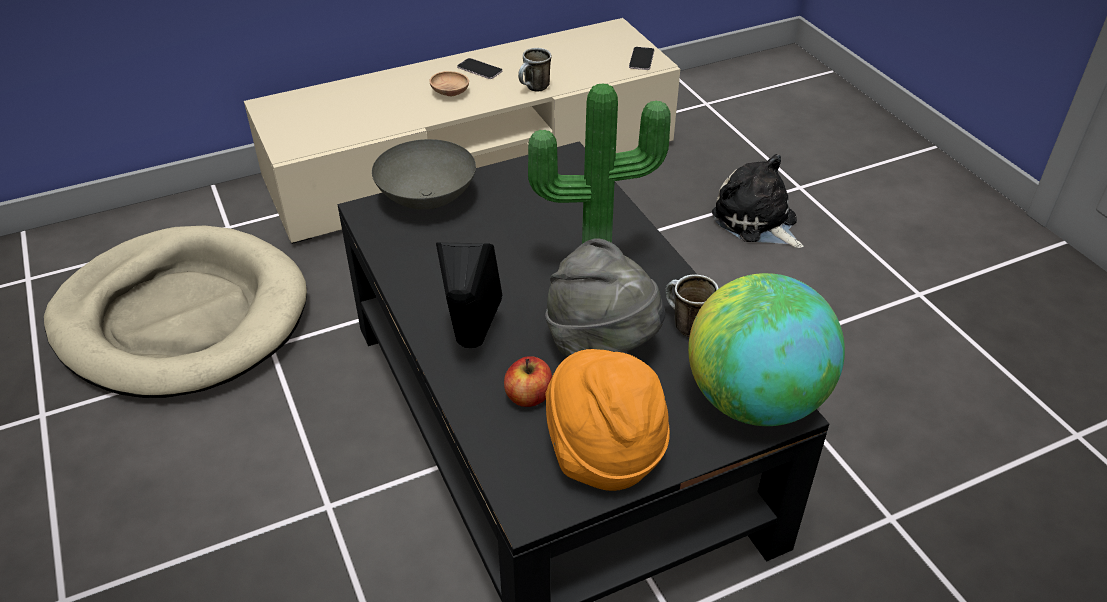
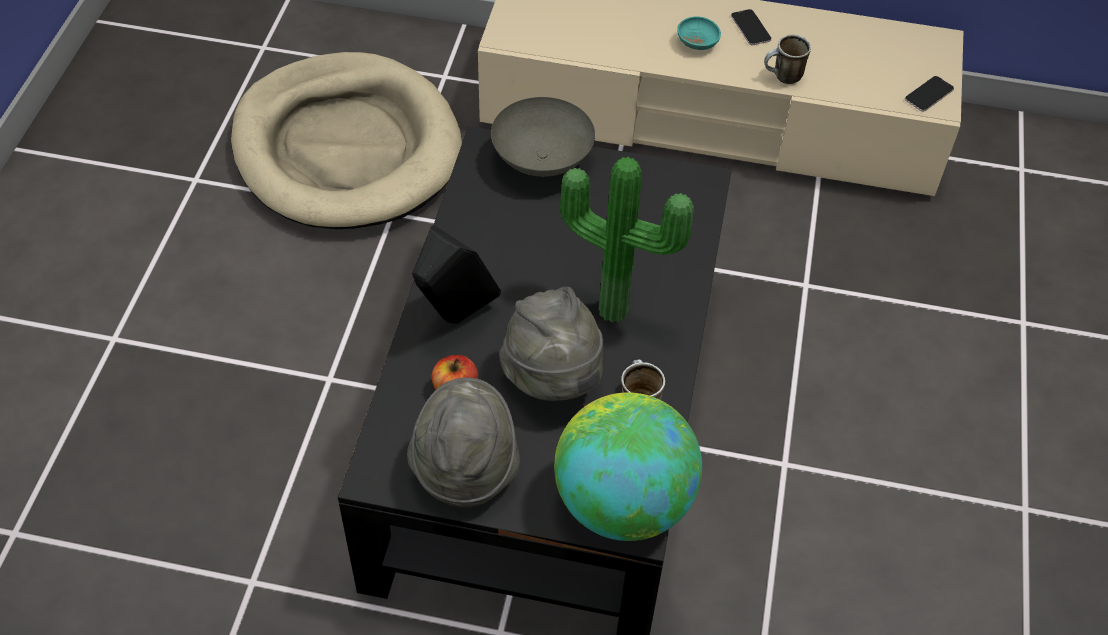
camera: 35 degrees right, 10 degrees up
brown bowl [429,71,469,96] -> turquoise bowl [677,16,721,50]
orange hat [545,349,670,491] -> grey hat [407,377,520,508]
plush toy [712,154,803,248] -> none

